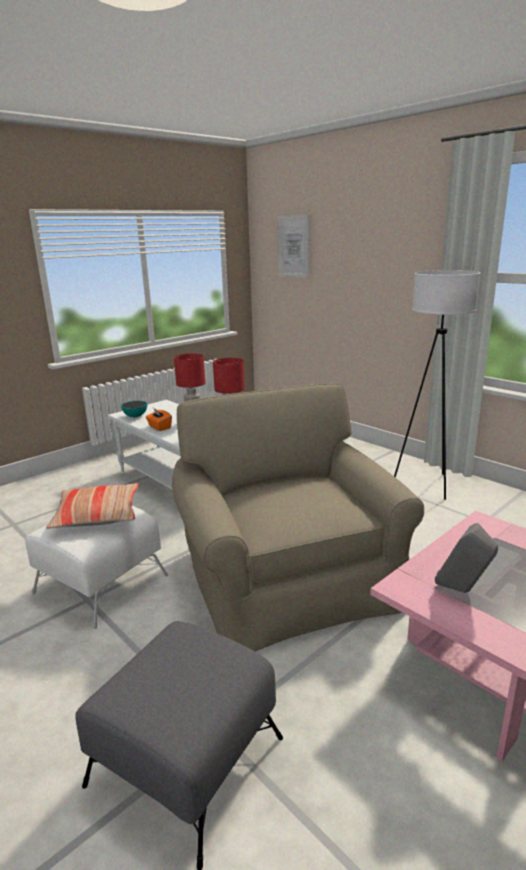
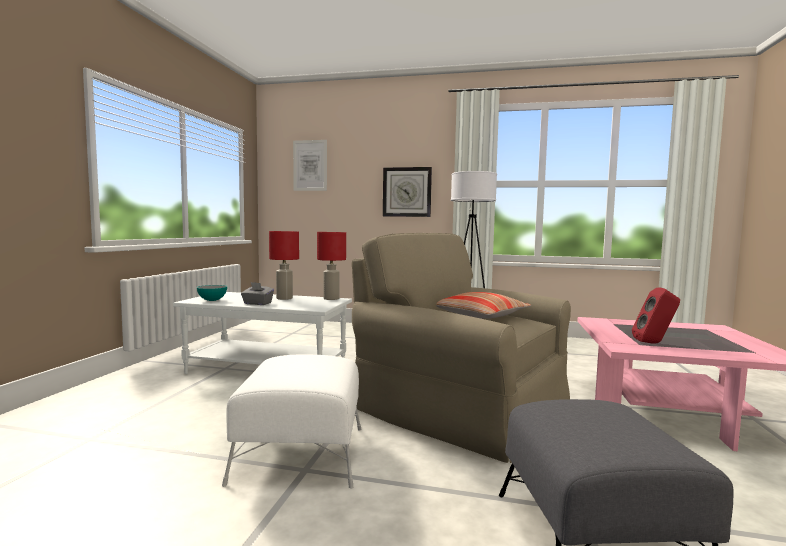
camera: 35 degrees left, 15 degrees down
pillow [46,483,139,529] -> pillow moved to [436,292,531,319]
orange tissue box [146,408,172,431] -> grey tissue box [241,282,274,305]
grey speaker [435,523,498,593] -> red speaker [632,287,680,343]
none -> wall clock [383,167,432,217]

